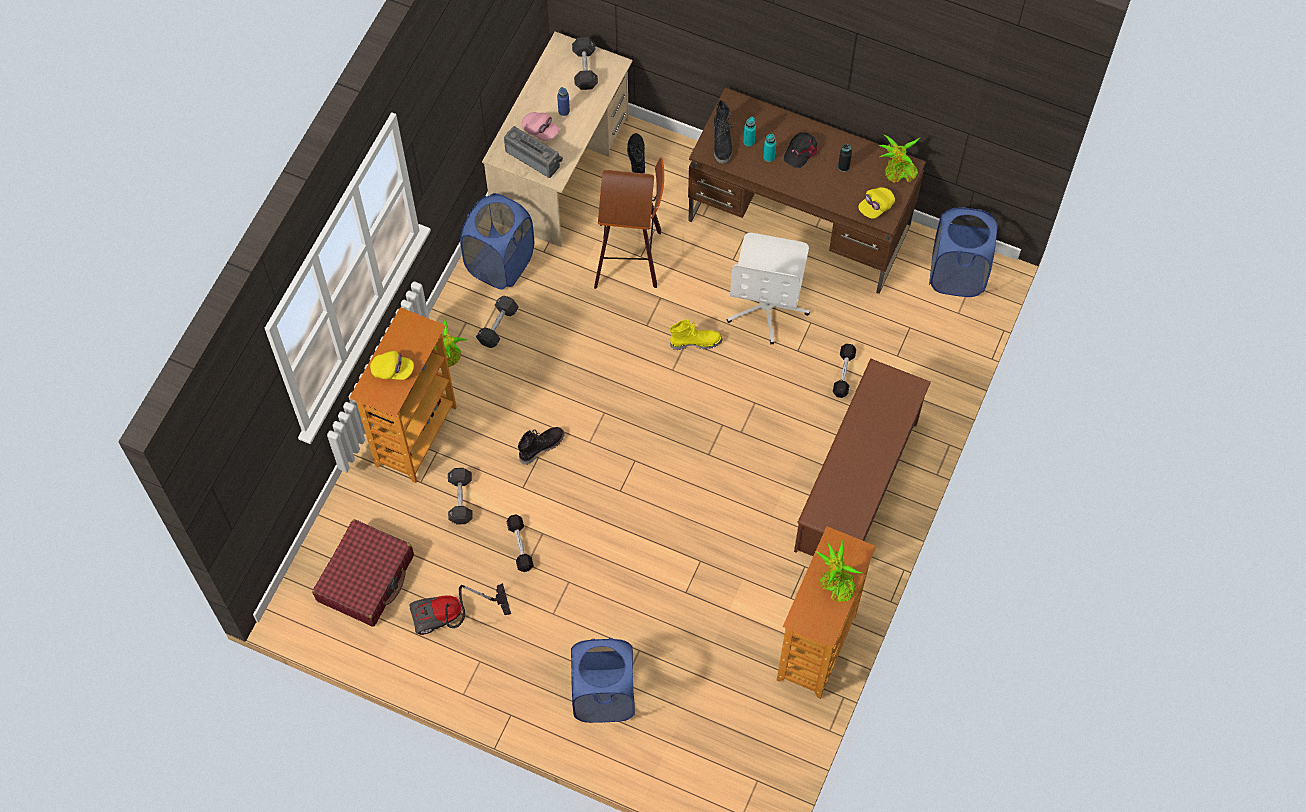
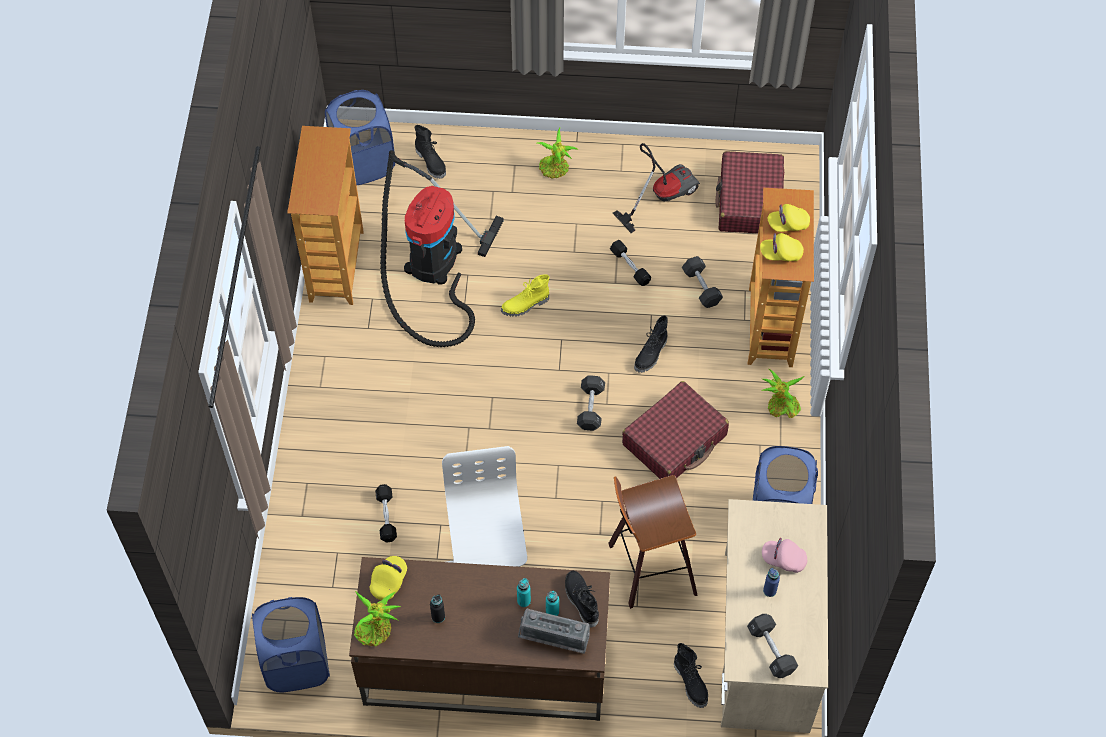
camera: 160 degrees right, 5 degrees down
black dumbbell [476,296,519,348] -> black dumbbell moved to [577,375,605,431]
radio [504,126,563,178] -> radio moved to [518,608,590,654]
blue laundry basket [571,638,635,723] -> blue laundry basket moved to [325,90,395,185]
yellow boot [670,319,722,350] -> yellow boot moved to [501,274,549,316]
black cap [784,132,818,168] -> none
brown shoe rack [794,358,931,556] -> none
potted plant [816,540,862,601] -> potted plant moved to [537,128,579,178]
none -> vacuum cleaner [380,150,504,347]
none -> black boot [415,125,446,179]
none -> red suitcase [622,381,729,479]
none -> yellow cap [760,233,804,261]

